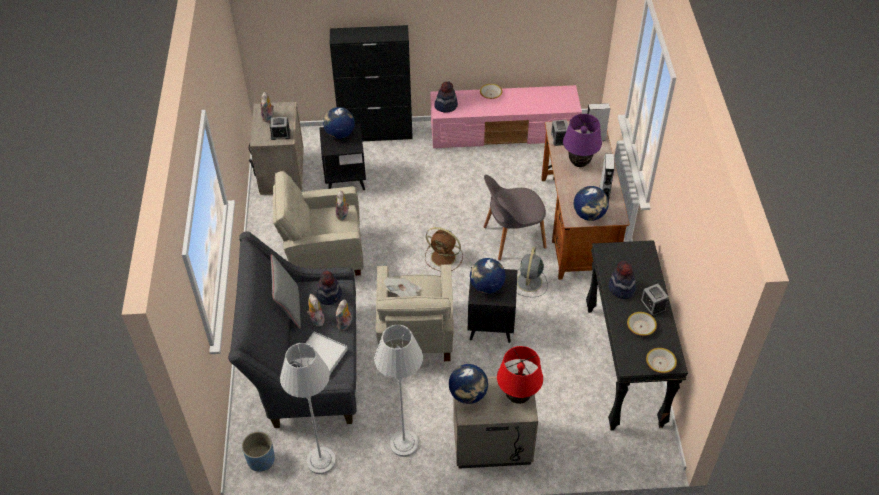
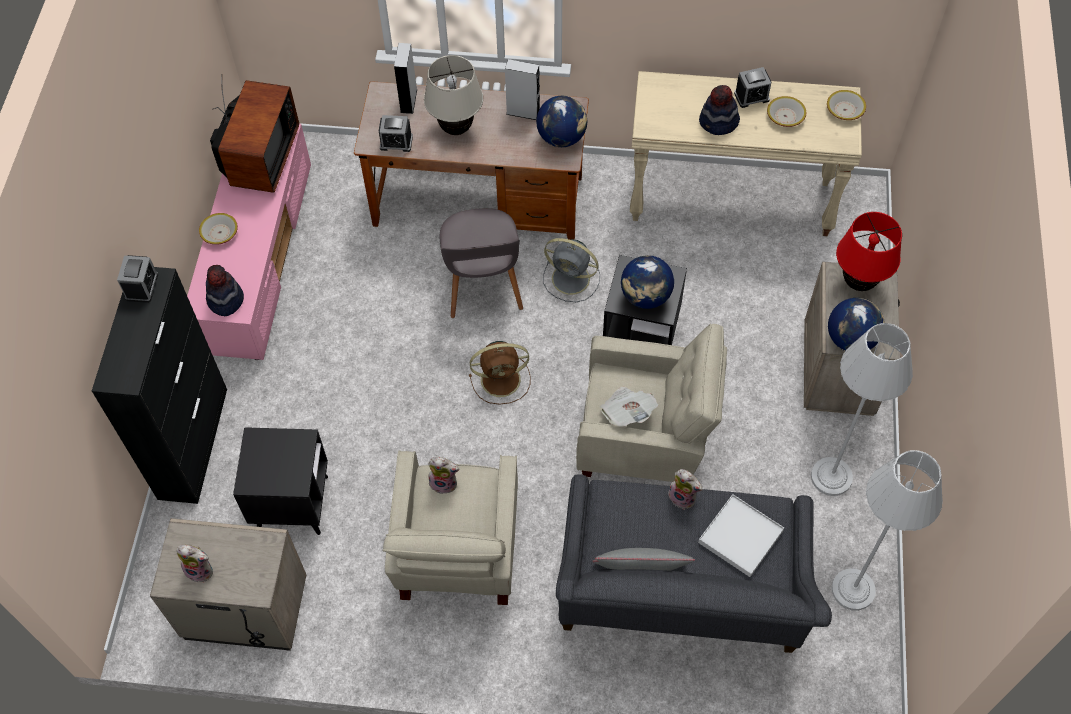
camera: 80 degrees left, 10 degrees up
blue planter [242,431,275,472] -> none
alarm clock [270,117,291,140] -> alarm clock moved to [117,255,158,303]
plush toy [307,294,325,327] -> none
hat [317,271,342,305] -> none
globe [323,107,355,139] -> none
brown fan [425,227,463,271] -> brown fan turned 45 degrees clockwise [469,341,531,405]
purple table lamp [563,114,602,167] -> beige table lamp [424,55,483,135]
black console table [586,240,688,430] -> beige console table [630,71,862,236]
none -> television [210,74,299,193]

